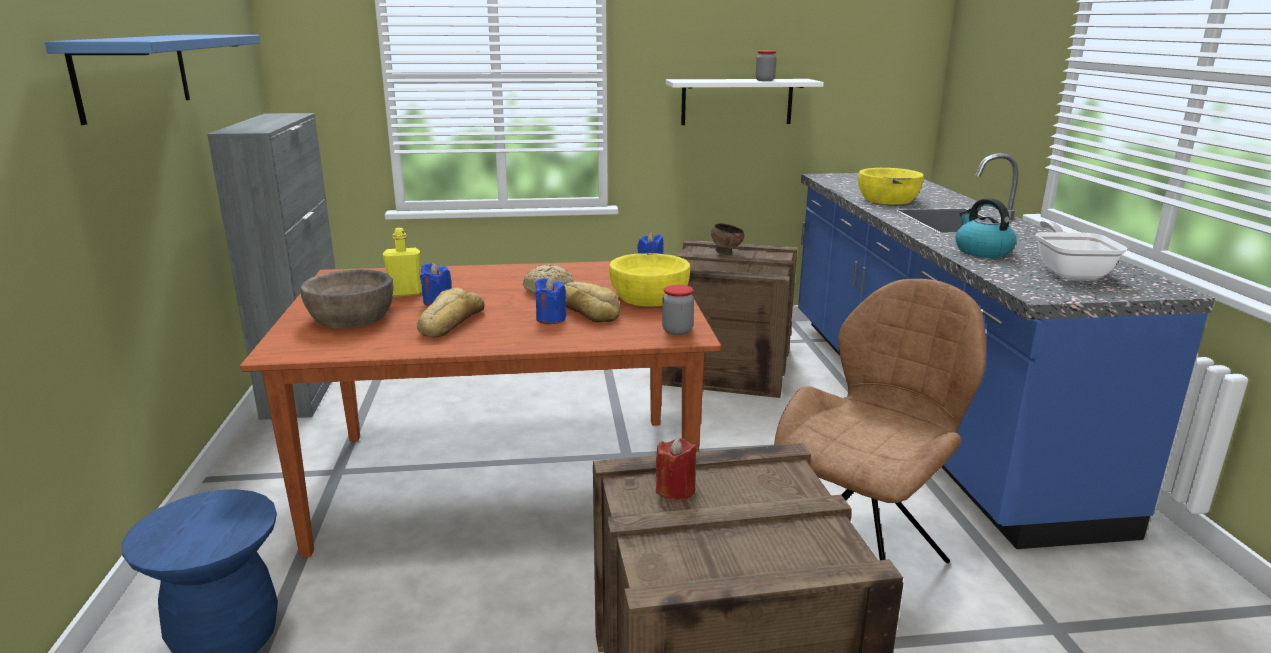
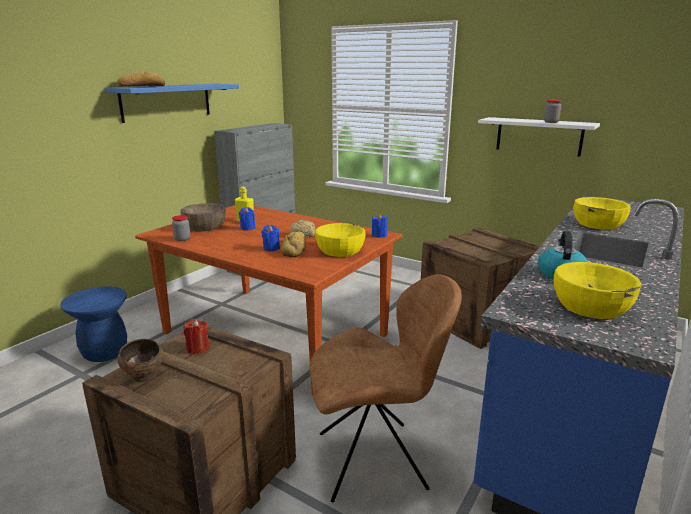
camera: 40 degrees right, 0 degrees up
bread [417,288,485,338] -> bread moved to [117,72,165,87]
jar [662,285,694,335] -> jar moved to [172,215,190,241]
brown bowl [711,223,744,255] -> brown bowl moved to [117,339,163,383]
frying pan [1036,220,1127,279] -> yellow bowl [553,262,641,319]

